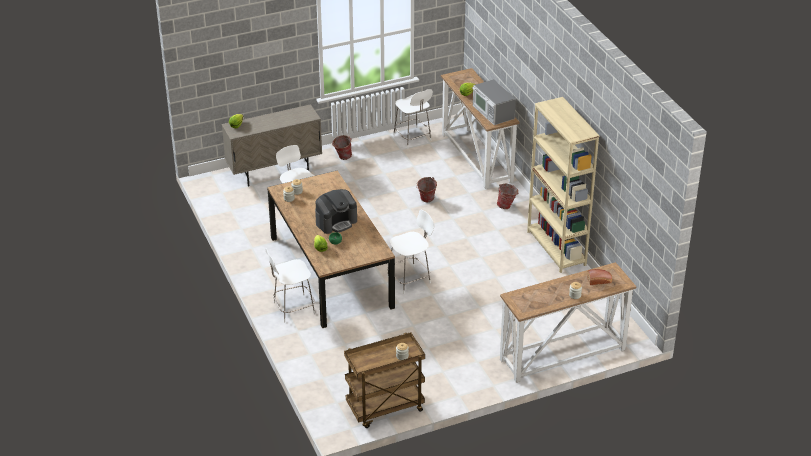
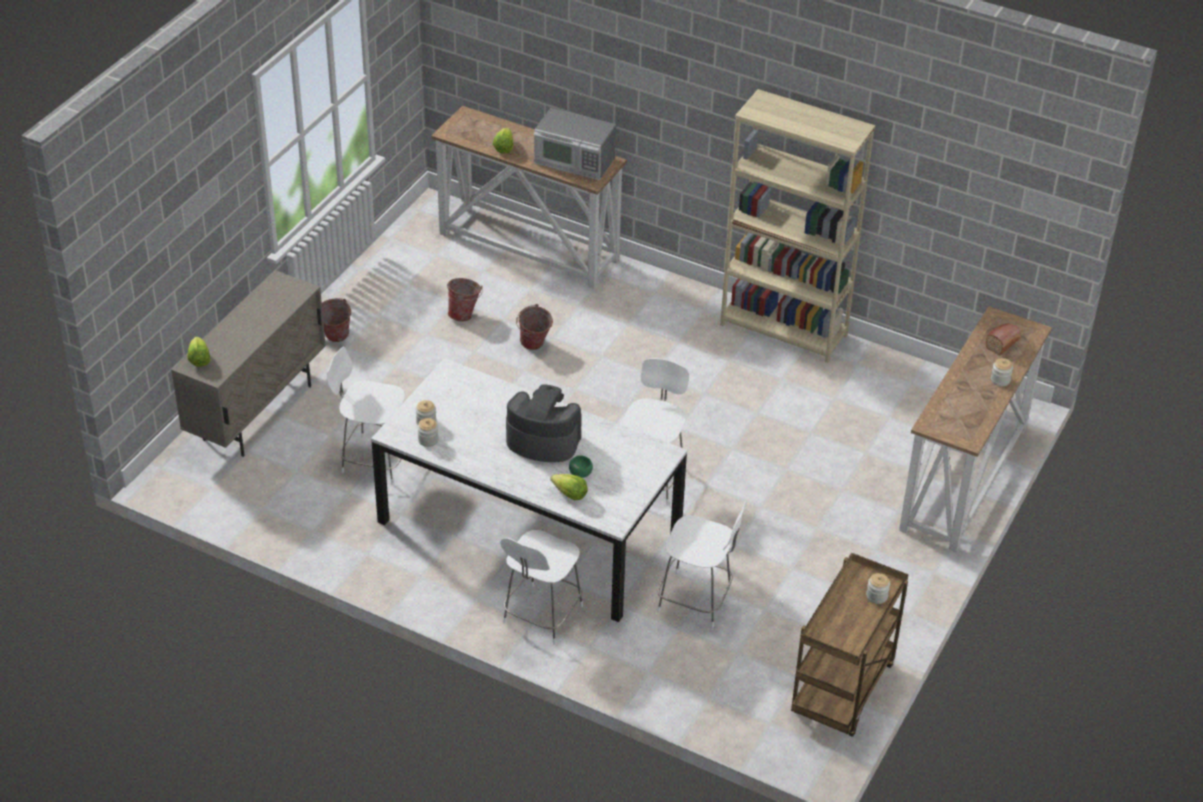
camera: 40 degrees left, 5 degrees up
brown dining table [267,170,395,328] -> white dining table [371,358,687,622]
coffee machine [315,189,357,234] -> coffee machine turned 90 degrees counterclockwise [506,384,582,462]
white chair [393,89,433,149] -> white chair moved to [657,501,747,628]
bucket [497,184,518,209] -> bucket moved to [447,278,483,321]

